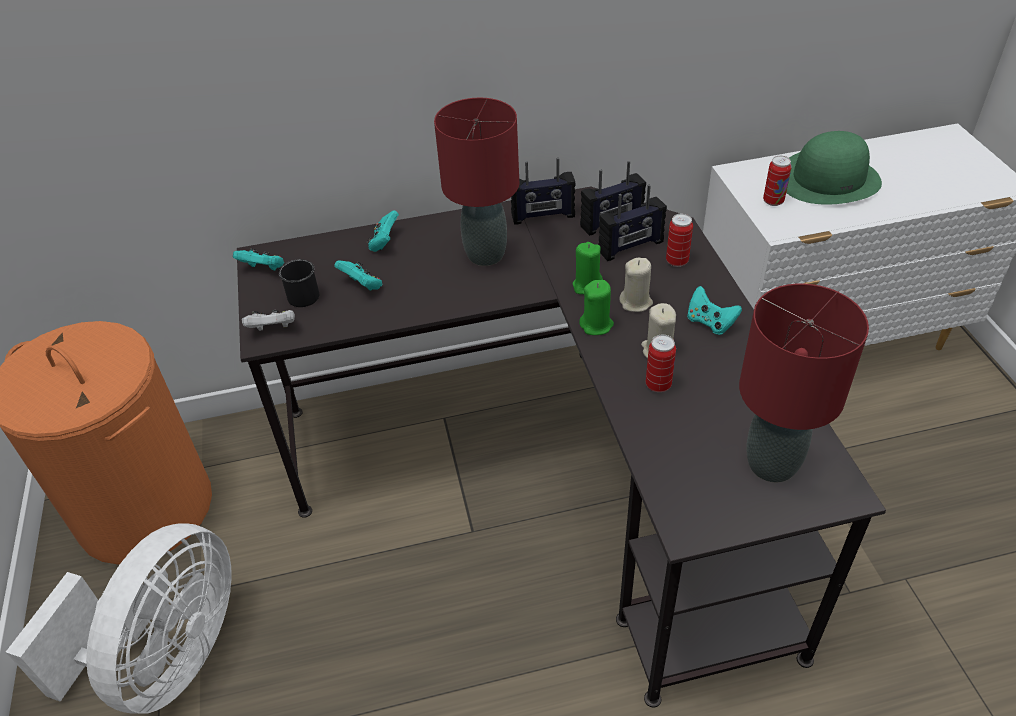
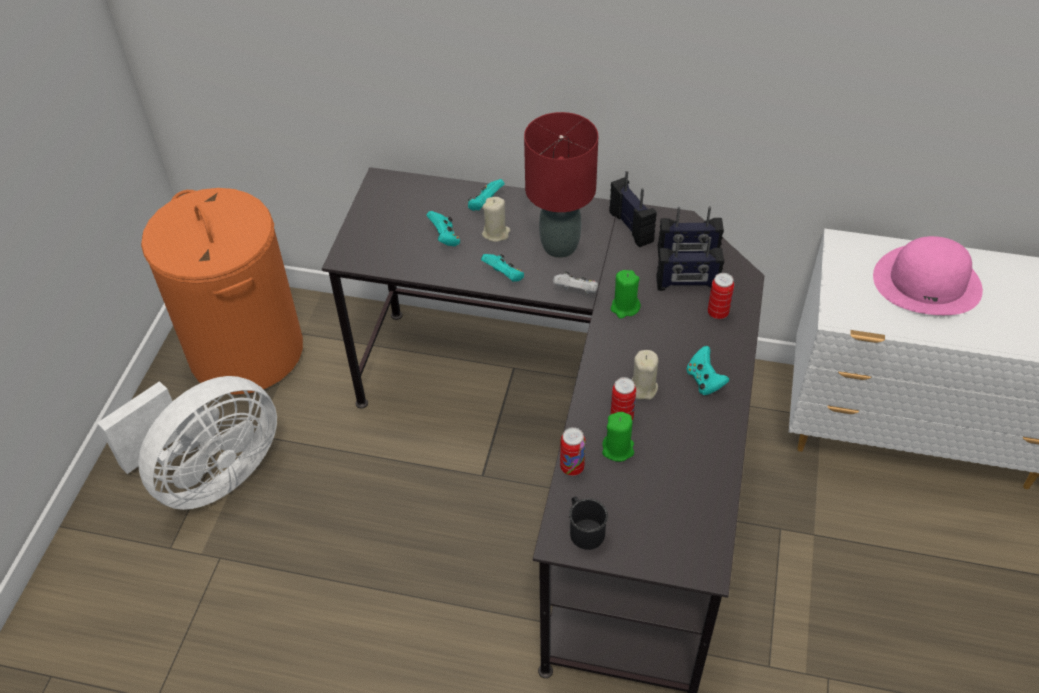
camera: 25 degrees right, 5 degrees up
turquoise game controller [233,248,284,271] -> turquoise game controller moved to [481,254,524,282]
white game controller [242,310,295,331] -> white game controller moved to [553,271,598,294]
black mug [278,259,319,307] -> black mug moved to [569,497,608,550]
radio [511,158,576,225] -> radio turned 135 degrees counterclockwise [609,171,657,247]
green candle [579,280,614,335] -> green candle moved to [602,412,634,462]
beige candle [619,258,653,312] -> beige candle moved to [482,197,511,242]
red table lamp [739,283,869,482] -> none
can [763,155,792,206] -> can moved to [560,427,585,476]
green hat [786,131,882,205] -> pink hat [873,236,983,315]

